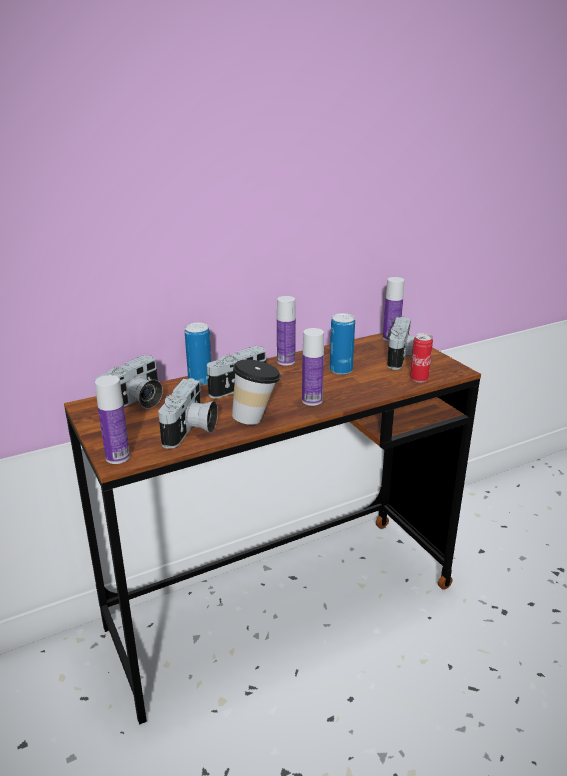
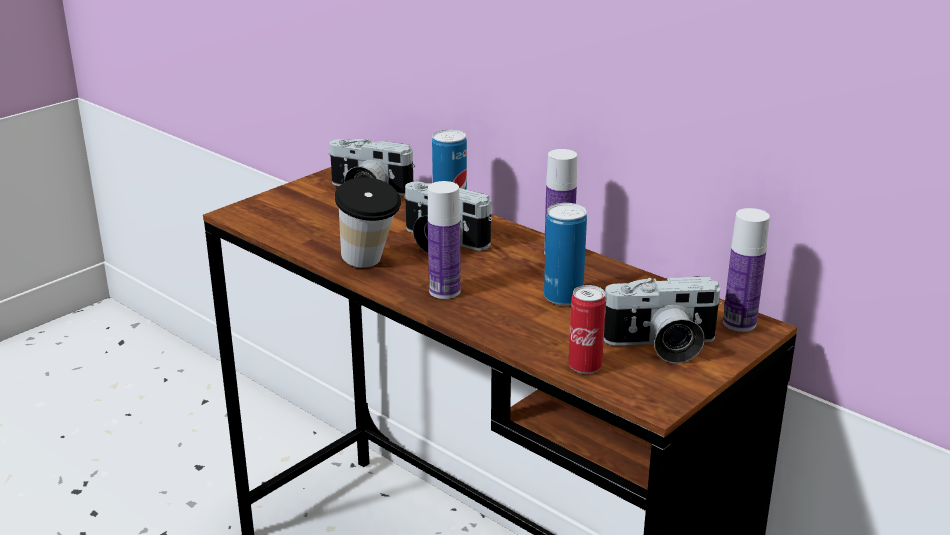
camera: 70 degrees right, 0 degrees up
bottle [95,375,130,464] -> none
camera [158,378,218,449] -> none

